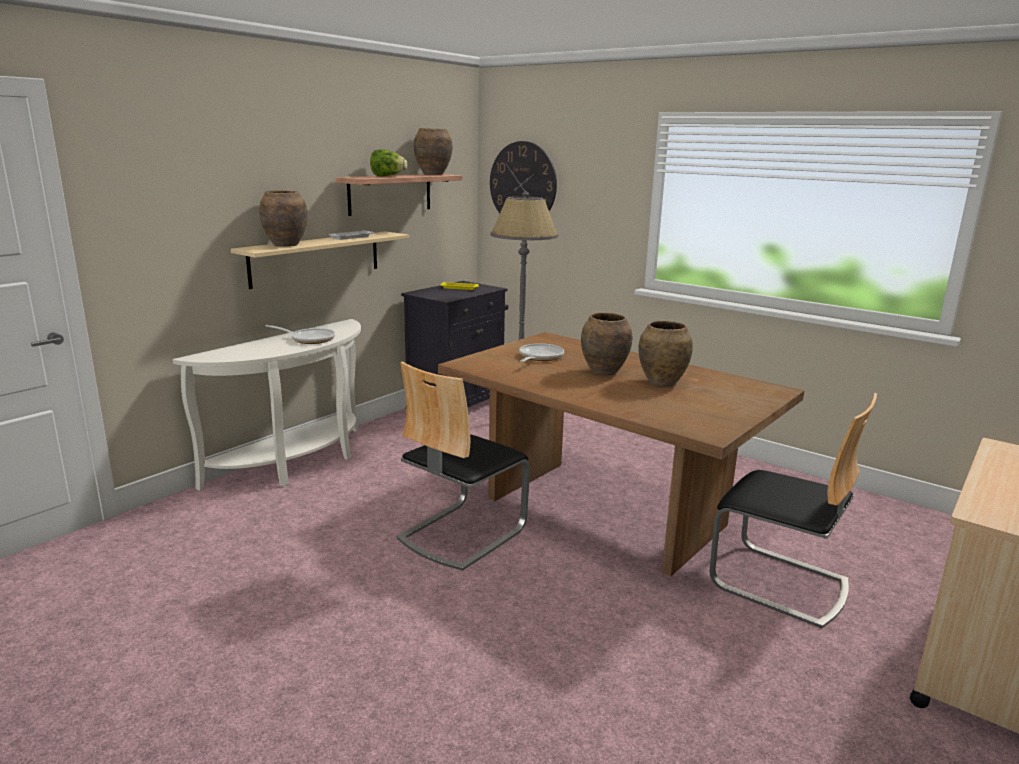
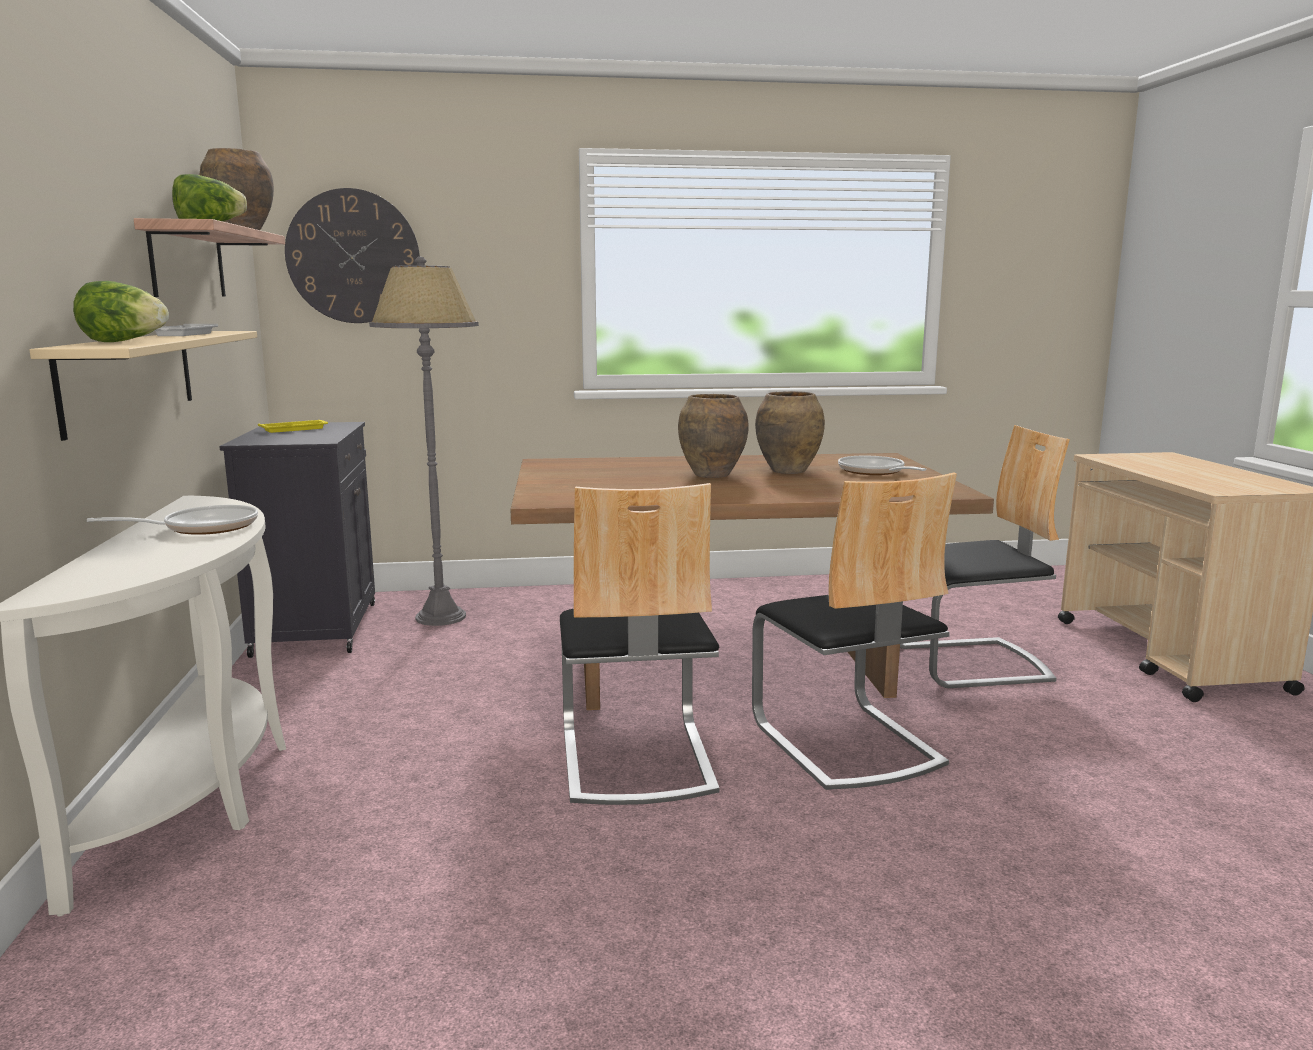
camera: 45 degrees left, 5 degrees down
brown vase [259,190,308,246] -> lettuce [73,281,169,342]
frying pan [519,343,564,362] -> frying pan moved to [838,456,927,475]
none -> chair [752,472,957,790]

